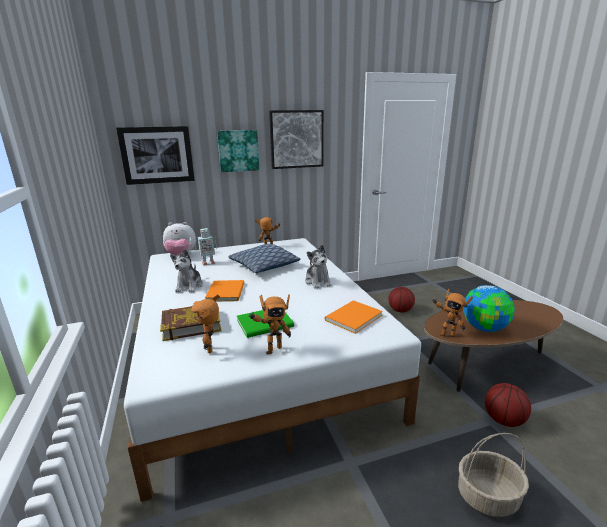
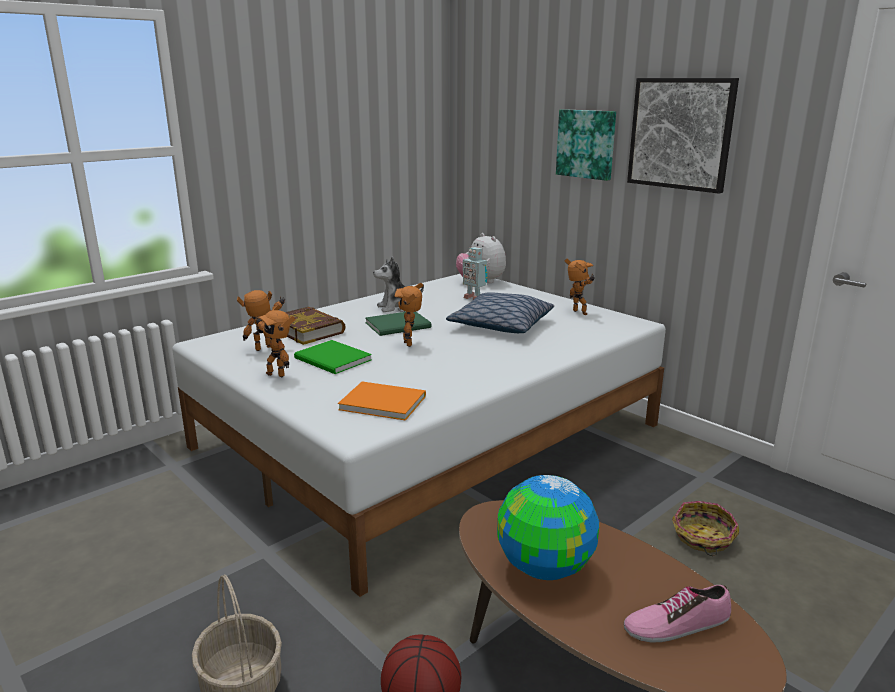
camera: 65 degrees right, 0 degrees up
picture [116,126,195,185] -> none
orange book [205,280,244,302] -> green book [365,312,431,336]
plush toy [305,245,332,289] -> none
basketball [388,287,415,313] -> basket [672,501,739,556]
toy robot [432,289,473,336] -> toy robot moved to [394,283,423,347]
none -> shoe [624,585,731,643]

